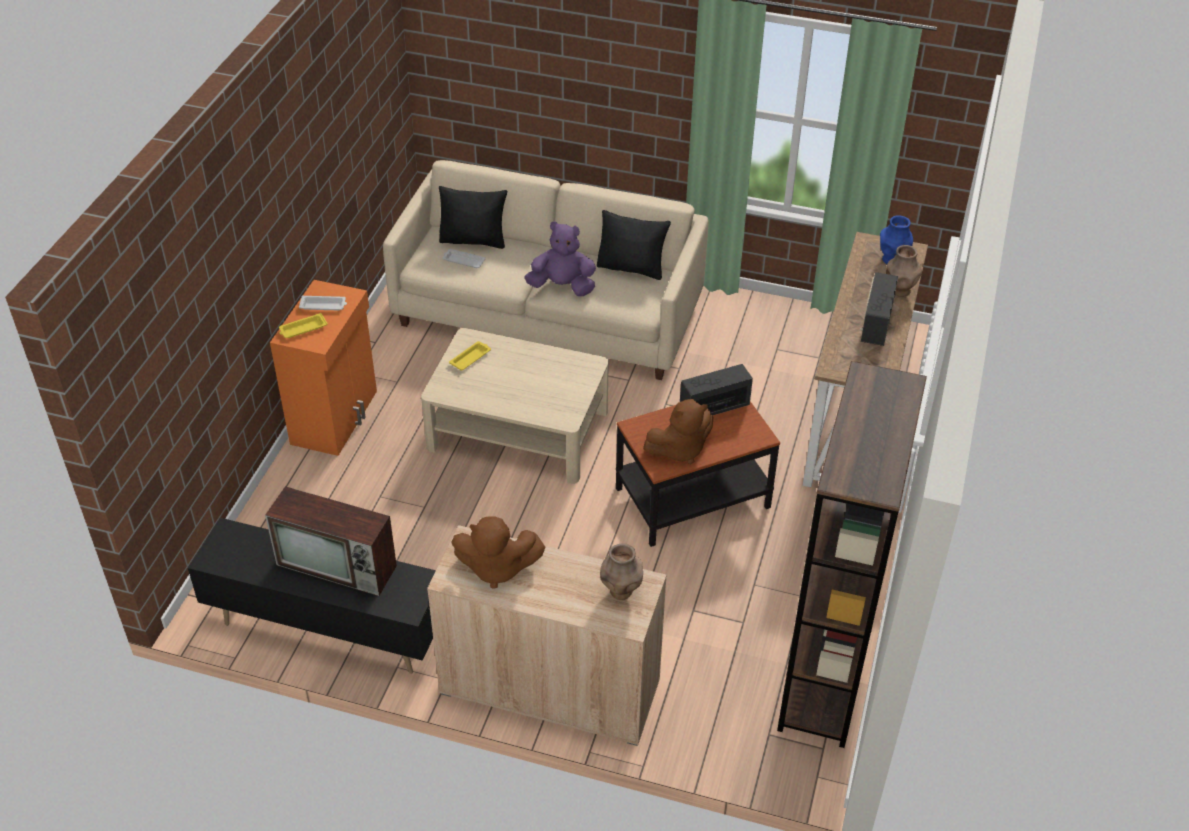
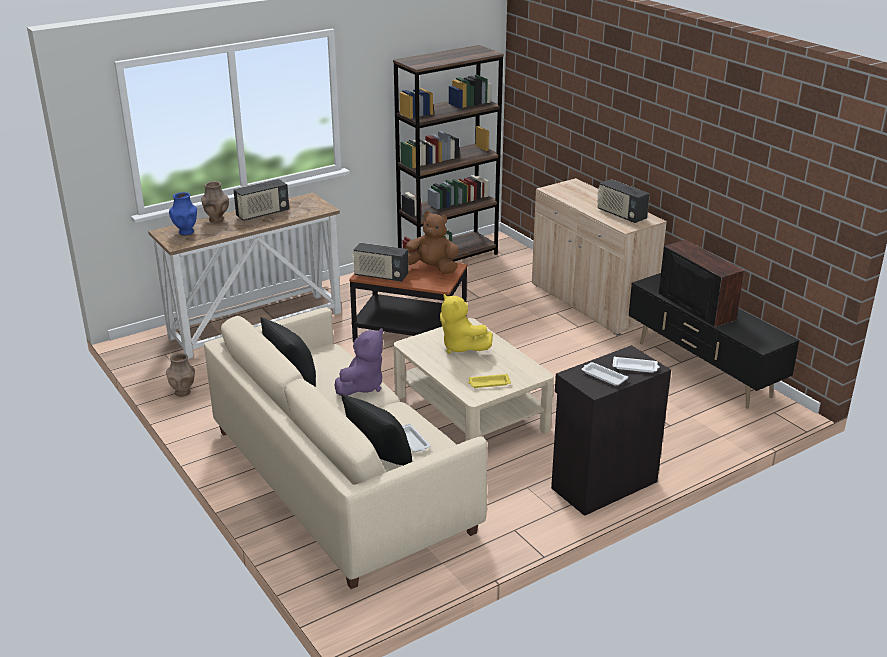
camera: 140 degrees left, 15 degrees down
orange cabinet [270,280,377,456] -> black cabinet [551,345,671,516]
yellow tray [279,313,328,338] -> white tray [612,356,660,373]
brown plush toy [451,517,545,589] -> radio [597,179,650,223]
purple plush toy [524,221,596,296] -> purple plush toy turned 105 degrees counterclockwise [334,328,383,395]
brown vase [600,543,643,600] -> brown vase moved to [166,353,195,397]
none -> yellow plush toy [440,294,493,354]

